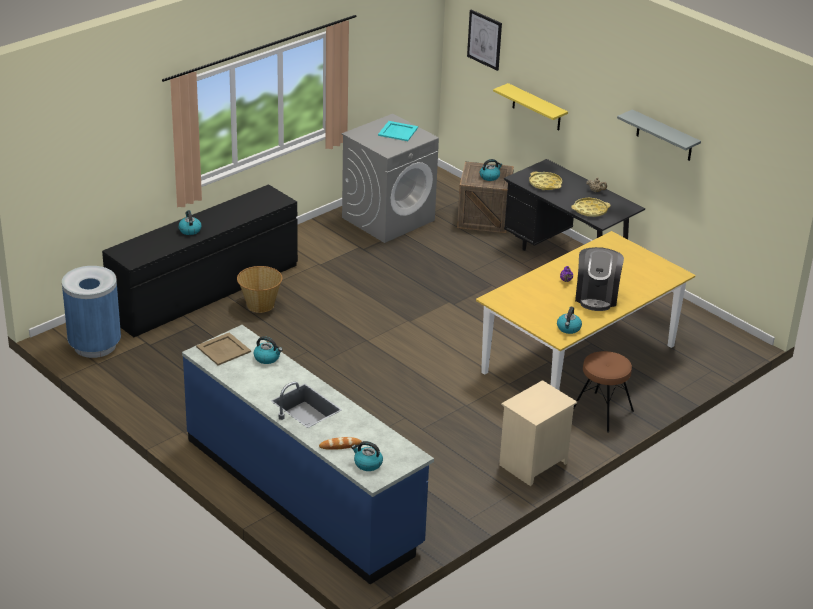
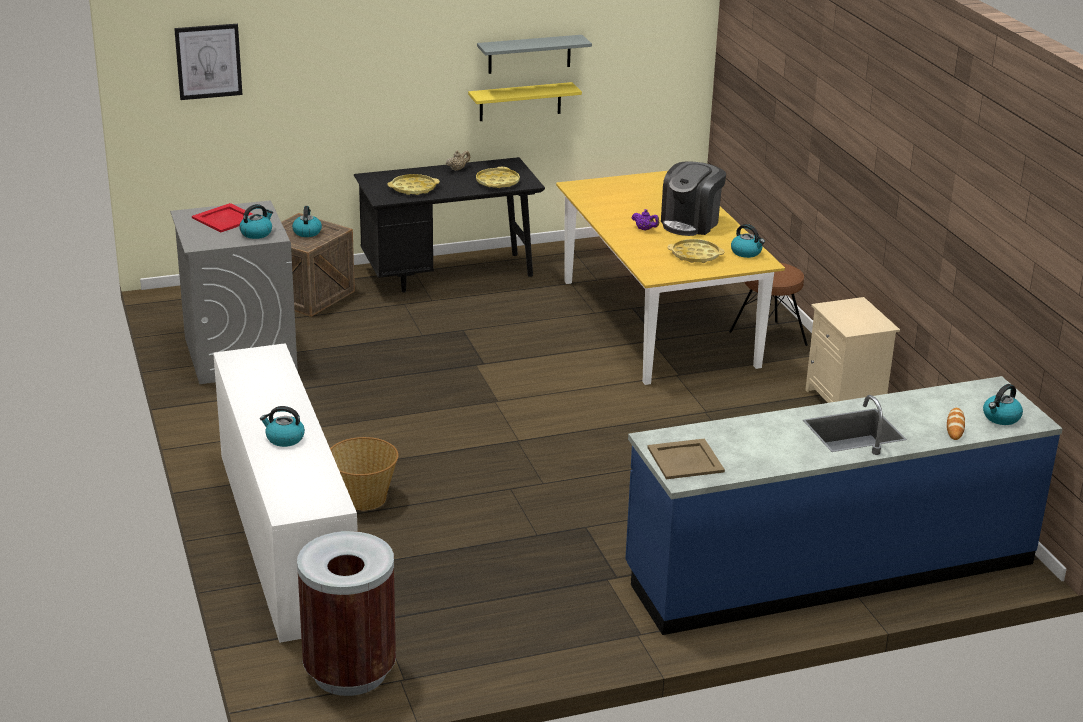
camera: 65 degrees left, 5 degrees down
blue trash can [62,266,121,358] -> brown trash can [297,531,396,696]
black dresser [102,184,298,337] -> white dresser [213,343,358,643]
kettle [254,336,283,364] -> kettle moved to [239,204,273,239]
turquoise tray [378,121,418,141] -> red tray [192,203,252,232]
yellow shelf [493,83,568,130] -> yellow shelf moved to [468,82,582,121]
coffee machine [575,247,624,311] -> coffee machine turned 90 degrees clockwise [661,161,726,236]
none -> yellow tray [667,239,725,263]

